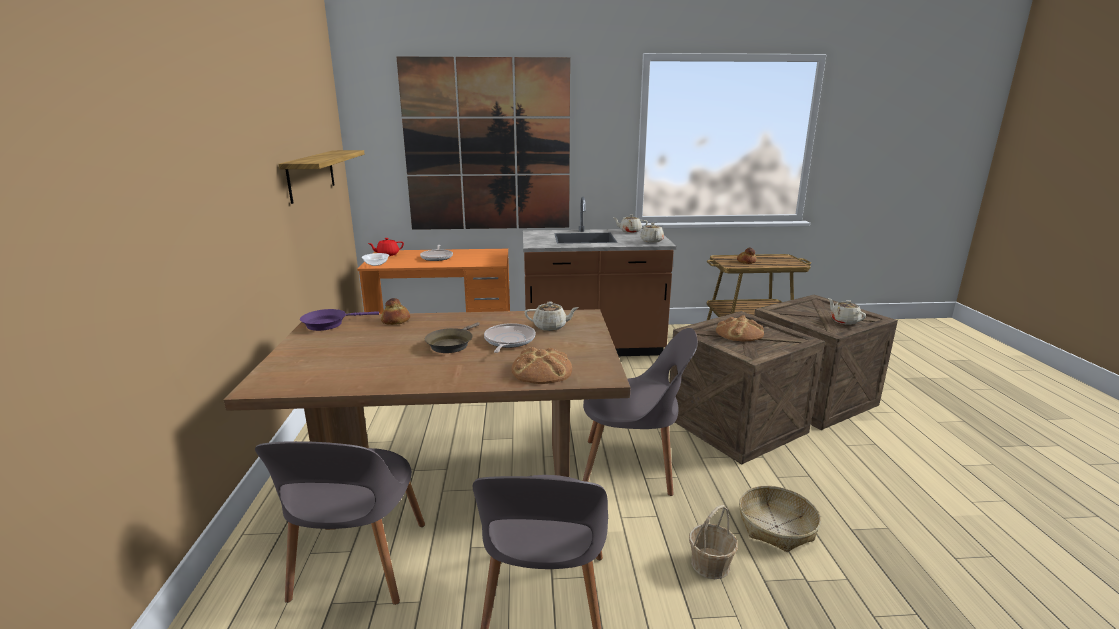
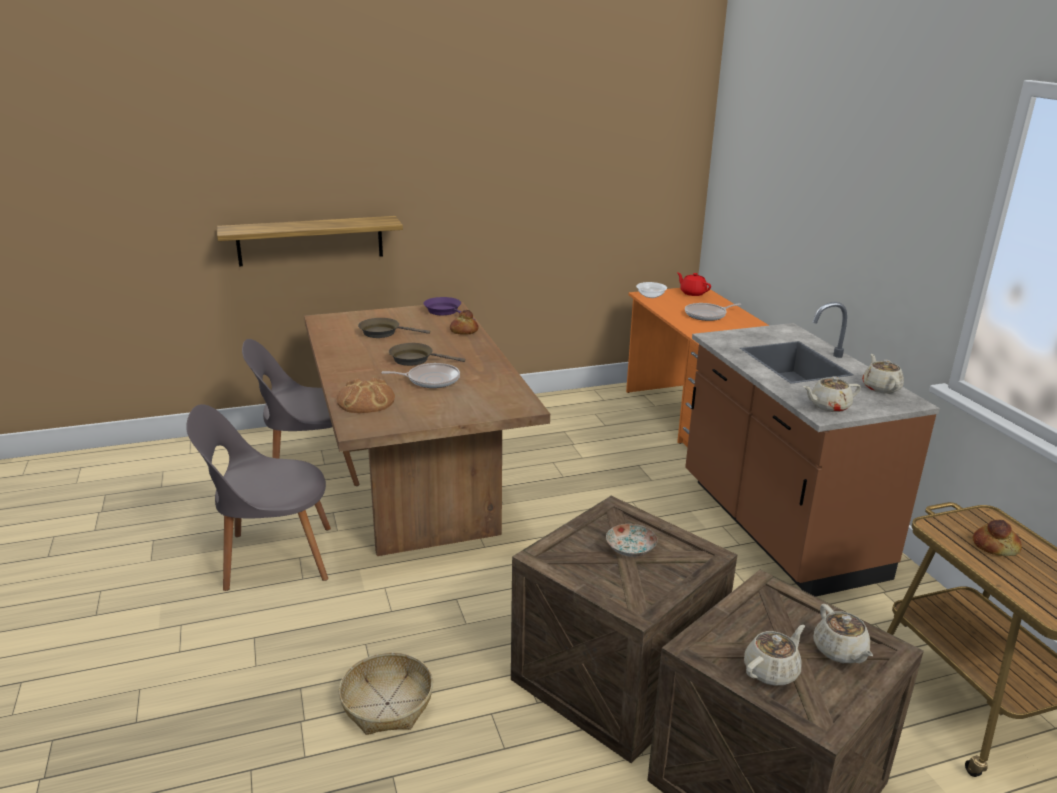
camera: 75 degrees right, 5 degrees up
shelf [278,150,365,204] -> shelf moved to [217,216,403,266]
picture [397,57,570,230] -> none
beige teapot [524,301,579,331] -> beige teapot moved to [813,604,873,663]
grey chair [583,328,698,496] -> none
basket [689,505,738,579] -> none
bread [716,315,764,341] -> plate [606,524,658,557]
none -> brown frying pan [358,318,430,338]

